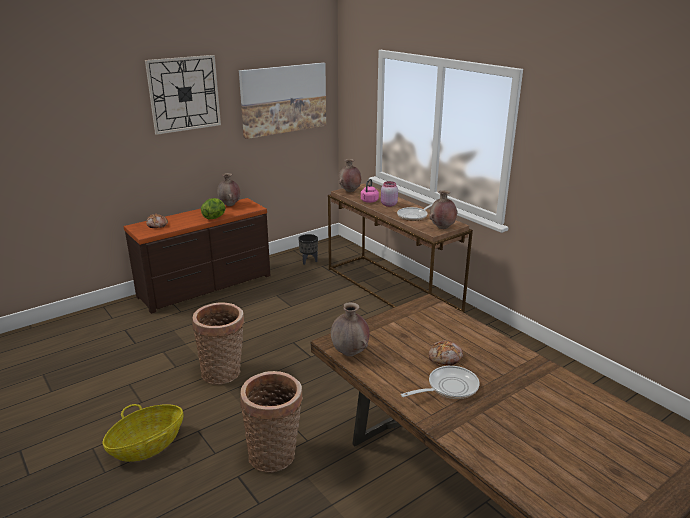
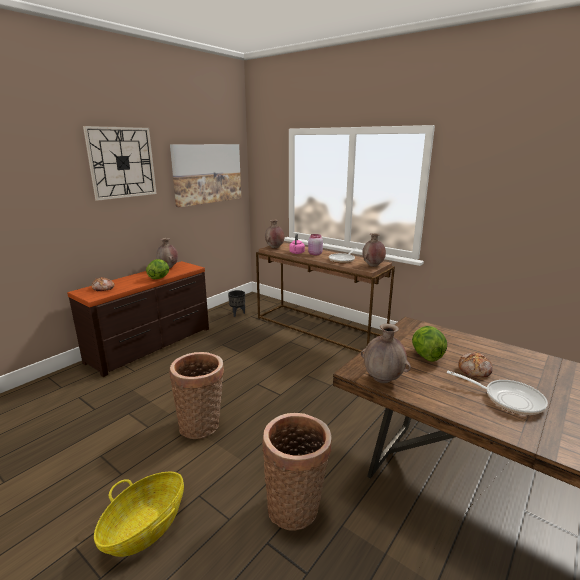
camera: 15 degrees left, 5 degrees down
frying pan [401,366,479,399] -> frying pan turned 75 degrees clockwise [447,371,548,415]
none -> lettuce [412,326,447,362]

